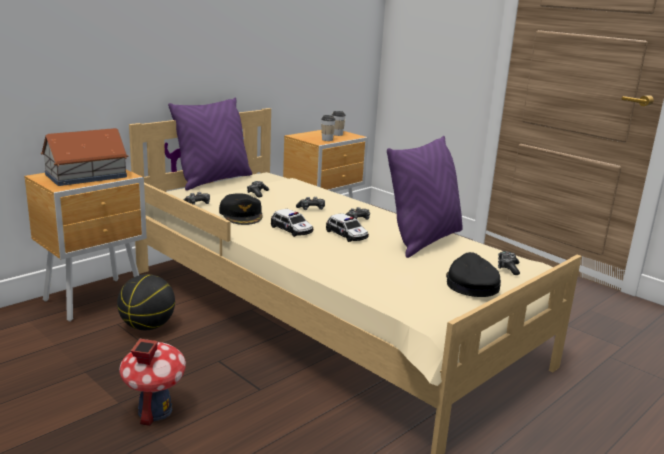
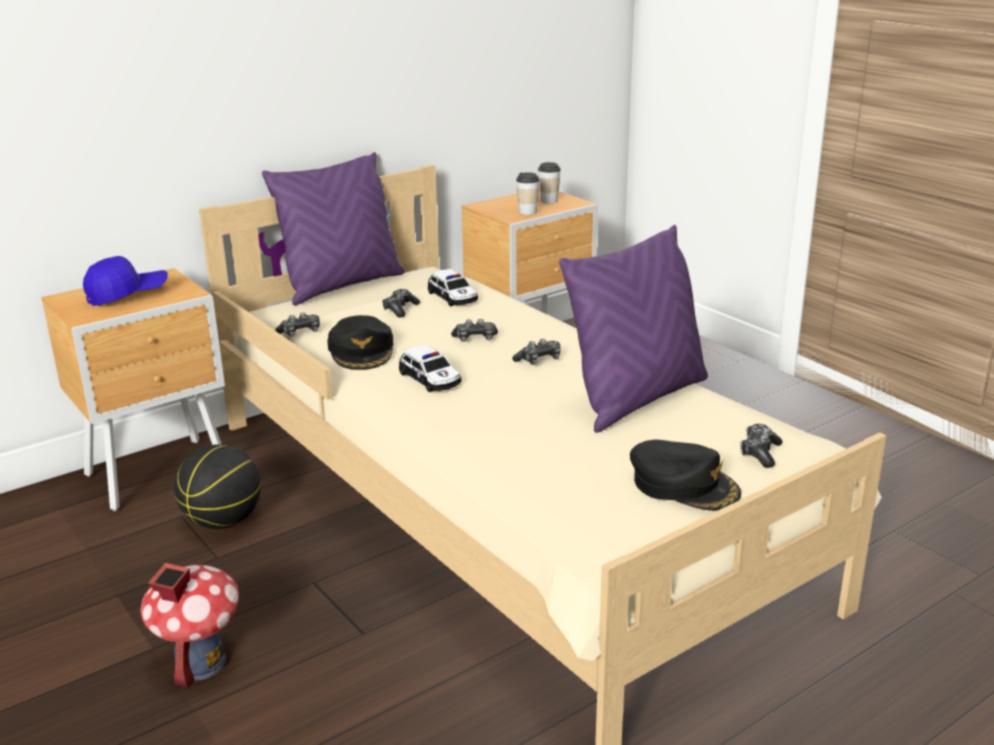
camera: 10 degrees right, 5 degrees up
toy house [41,128,129,186] -> blue cap [83,256,168,306]
toy car [326,213,369,242] -> toy car moved to [428,269,478,306]
black cap [446,252,501,297] -> black cap turned 120 degrees clockwise [630,440,741,511]

